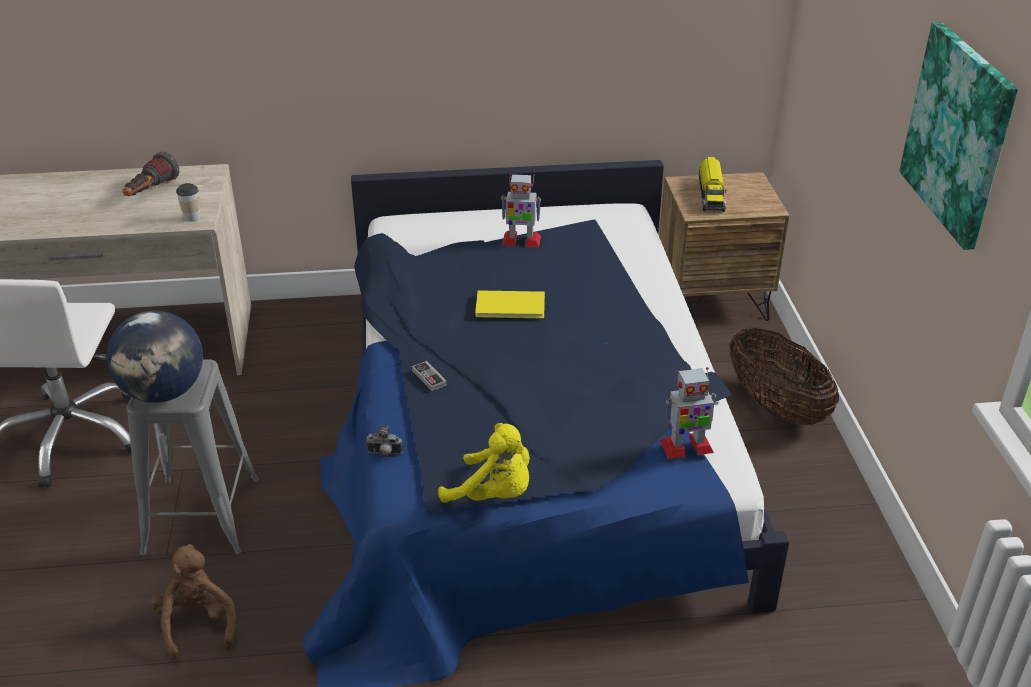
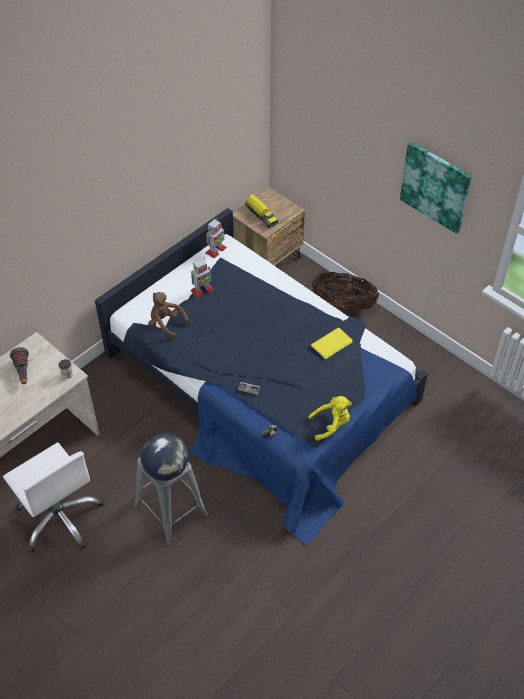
camera: 40 degrees left, 15 degrees up
brown plush toy [150,544,236,660] -> brown plush toy moved to [148,292,190,339]
yellow book [475,290,545,318] -> yellow book moved to [311,327,353,359]
toy robot [660,367,717,459] -> toy robot moved to [206,218,227,258]

